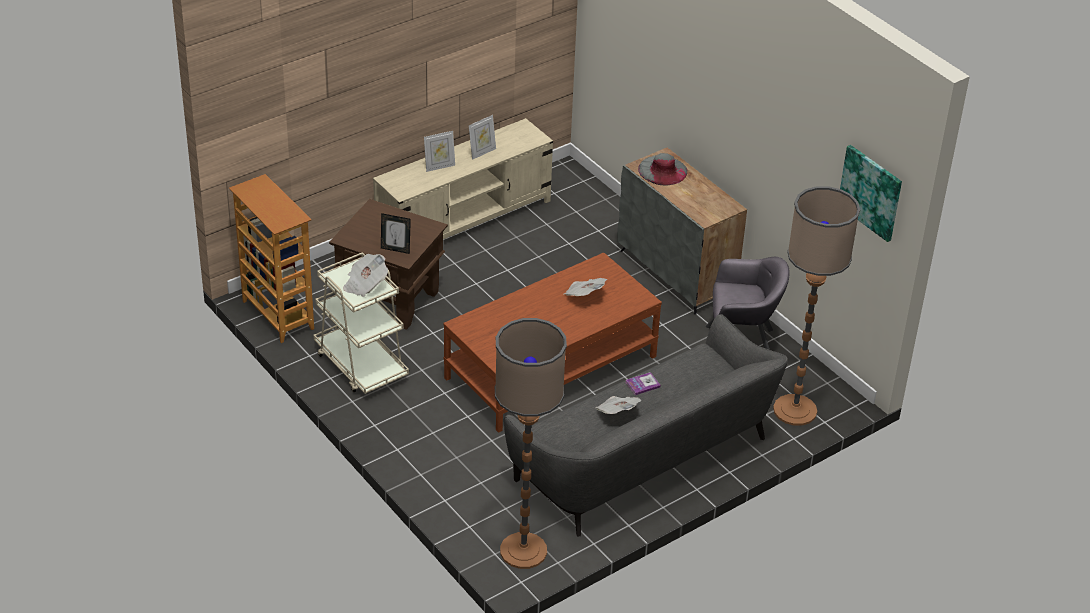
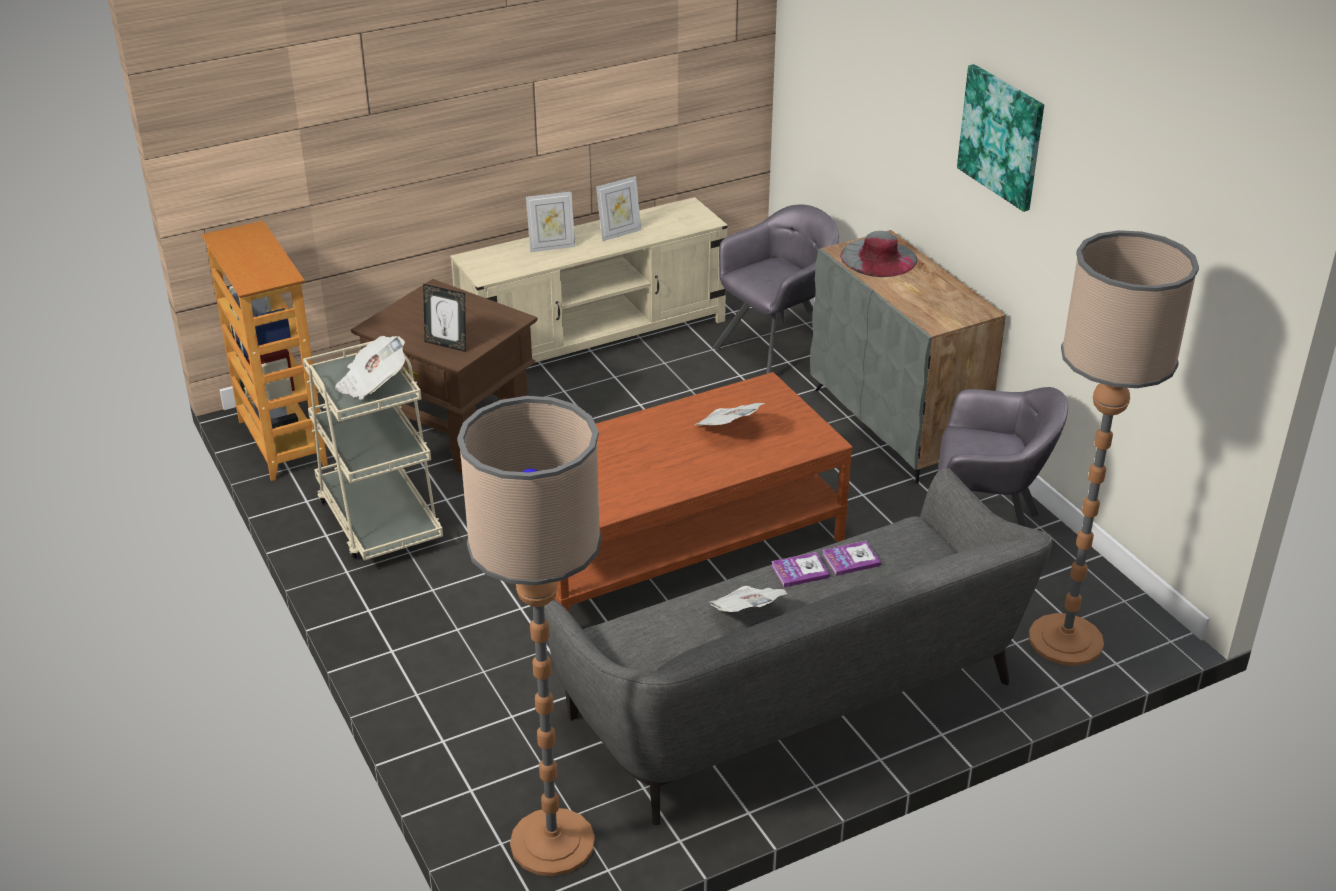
camera: 10 degrees right, 5 degrees down
picture [840,145,902,242] -> picture moved to [957,64,1044,212]
none -> grey armchair [712,205,839,374]
none -> book [822,541,881,576]

